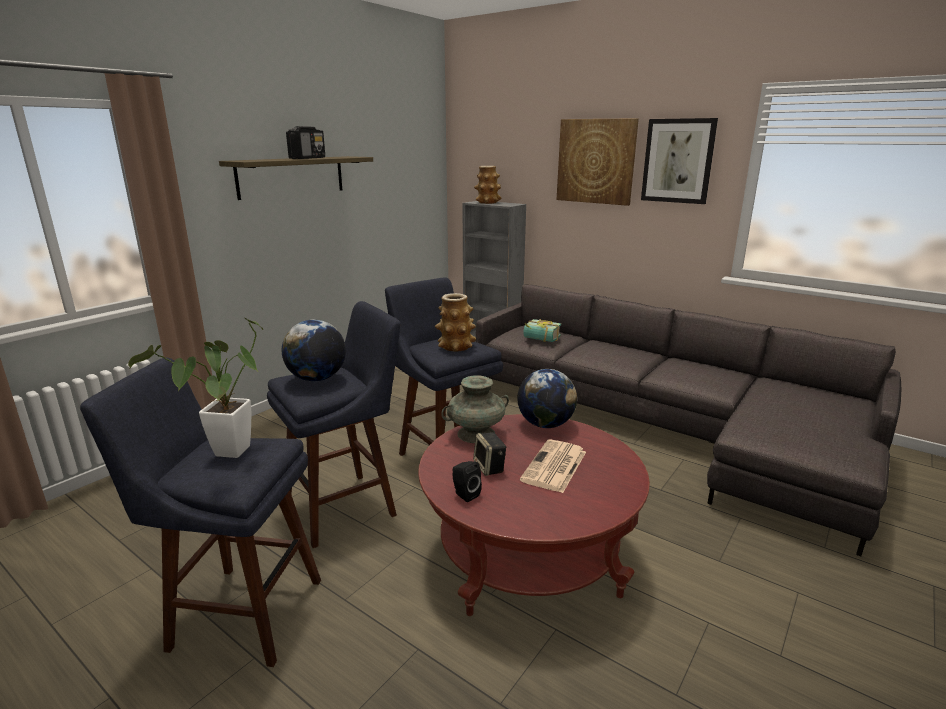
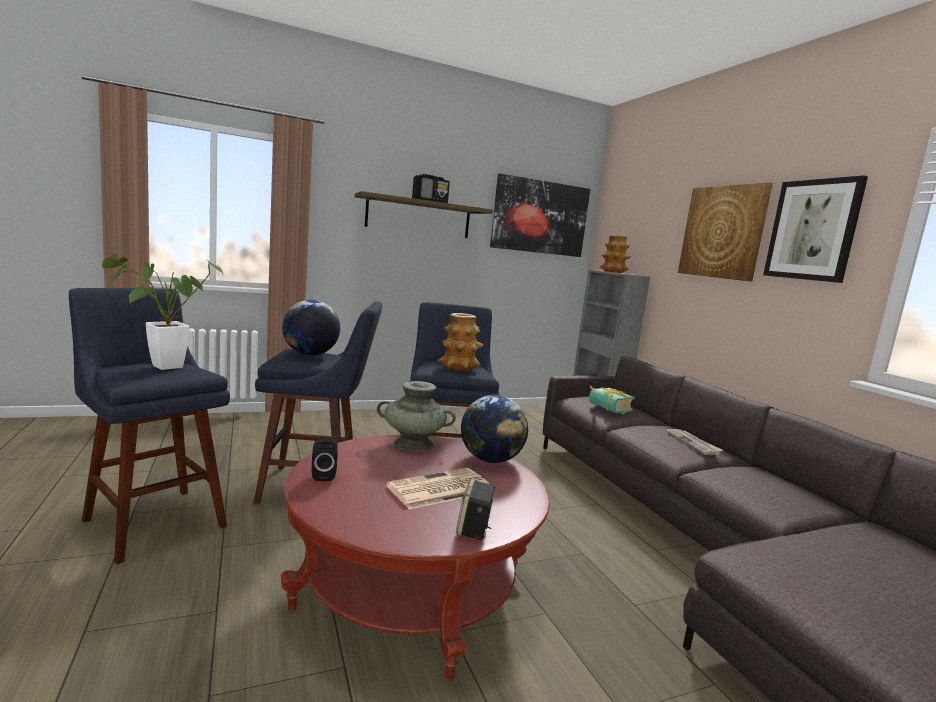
camera: 30 degrees right, 10 degrees down
speaker [473,432,507,476] -> speaker moved to [456,479,495,540]
none -> picture [490,173,590,257]
none -> newspaper [666,429,723,455]

